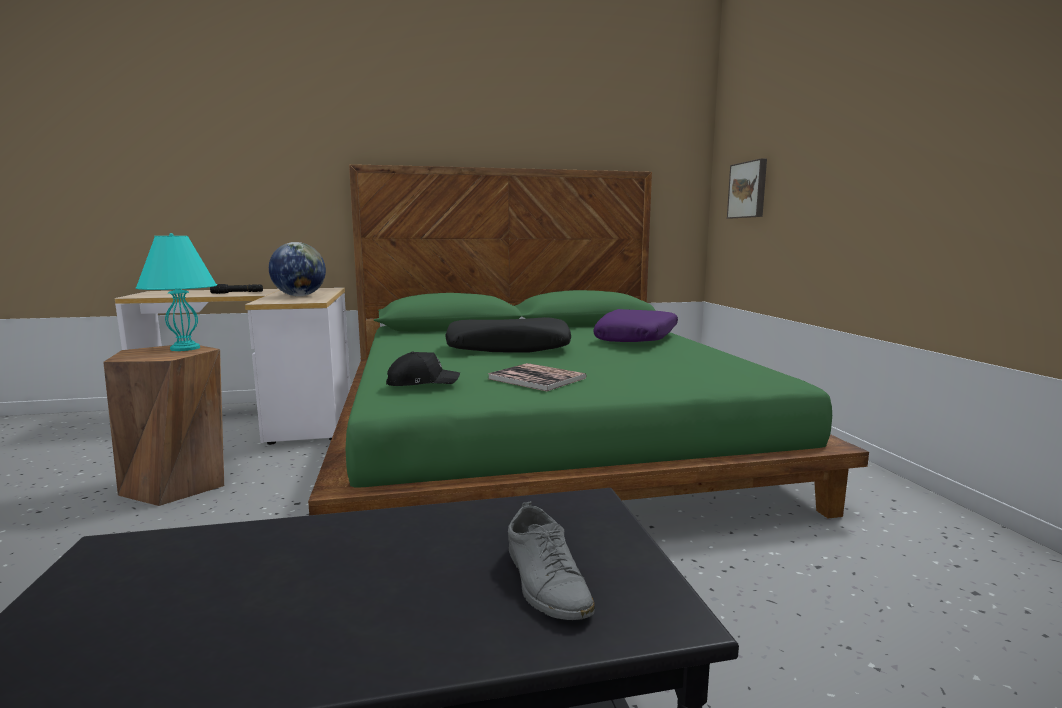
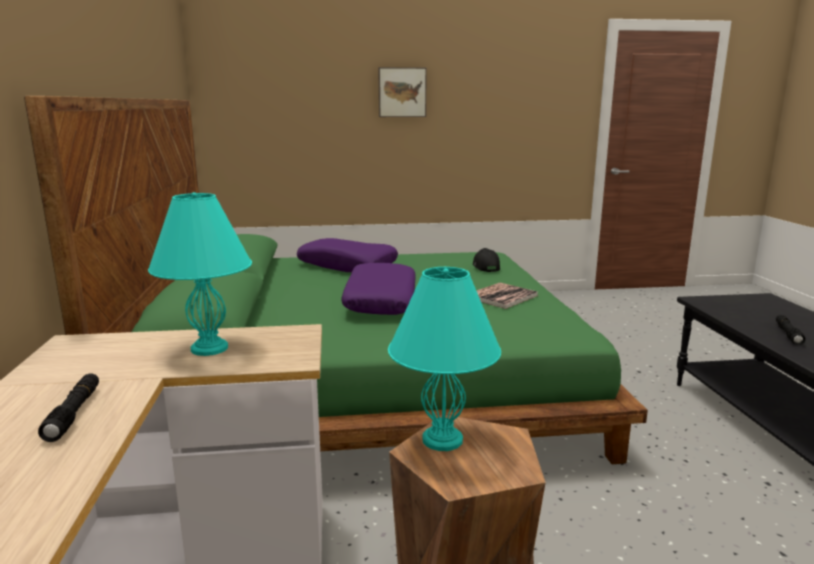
camera: 85 degrees left, 5 degrees up
globe [269,242,326,296] -> turquoise table lamp [148,192,252,356]
black cap [386,351,460,386] -> black cap moved to [473,248,500,272]
black pillow [446,317,571,353] -> purple pillow [341,263,416,315]
grey shoe [508,501,595,620] -> none
picture [727,159,767,218] -> picture moved to [378,67,427,117]
none -> black flashlight [776,315,806,345]

